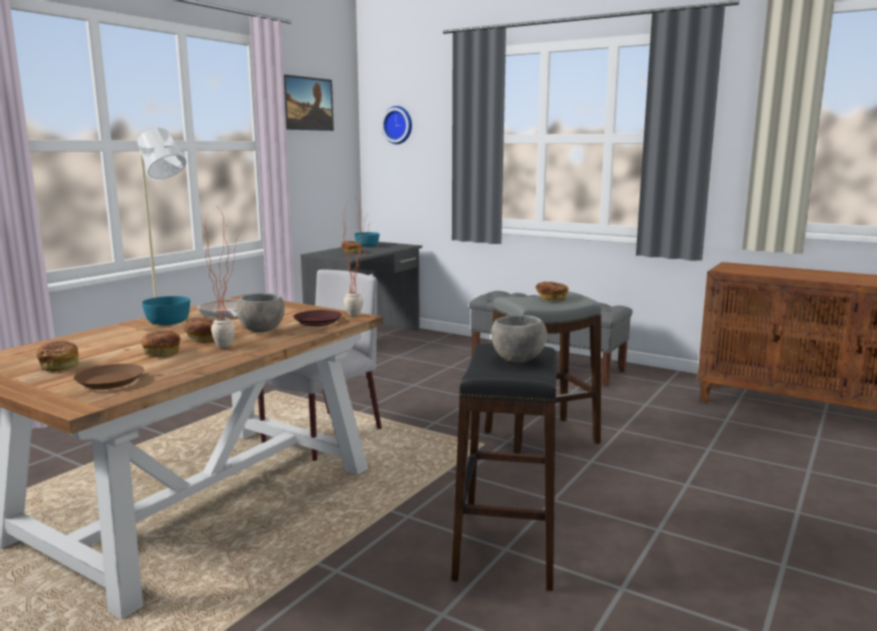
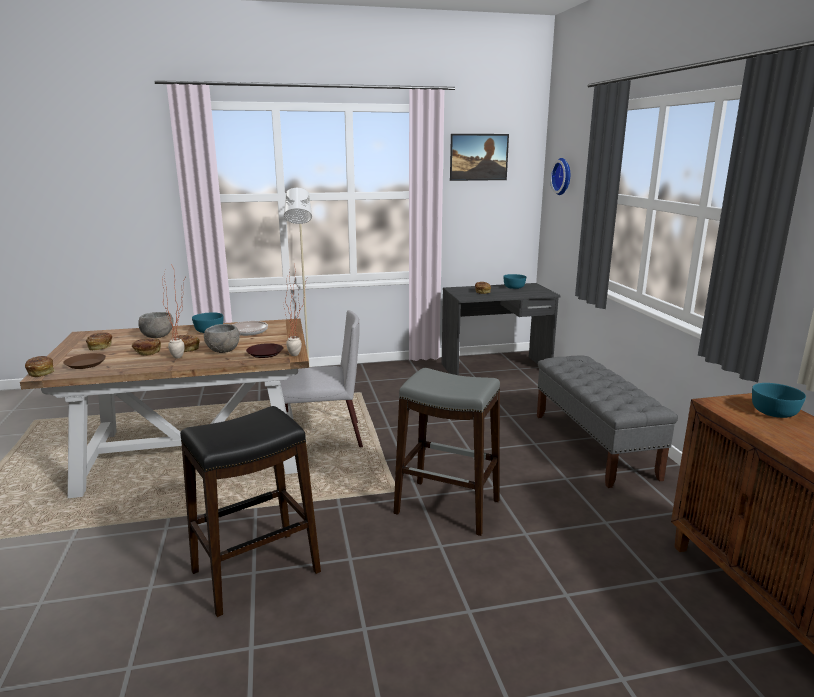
camera: 45 degrees right, 5 degrees up
grey bowl [491,315,547,362] -> grey bowl moved to [138,312,174,338]
bread [535,282,568,301] -> bread moved to [25,356,55,377]
none -> turquoise bowl [752,383,806,418]

